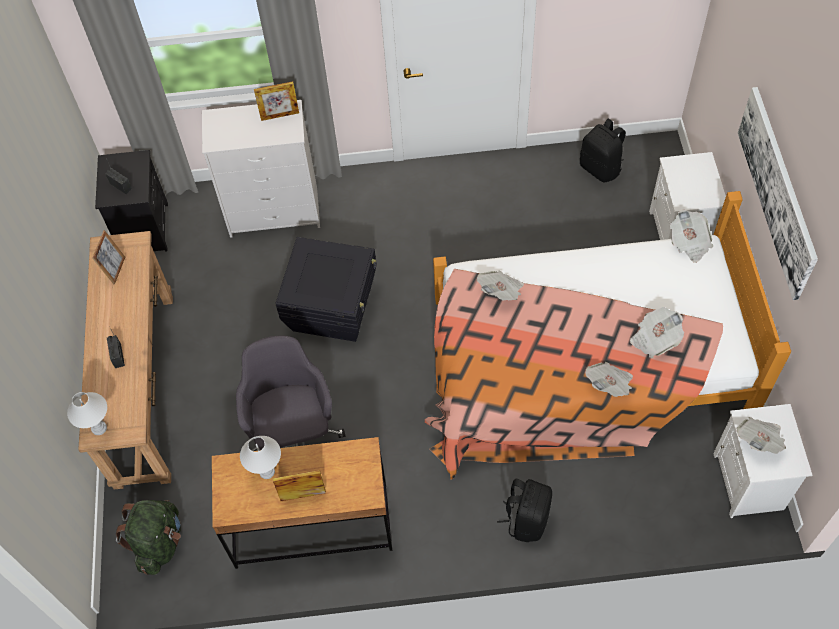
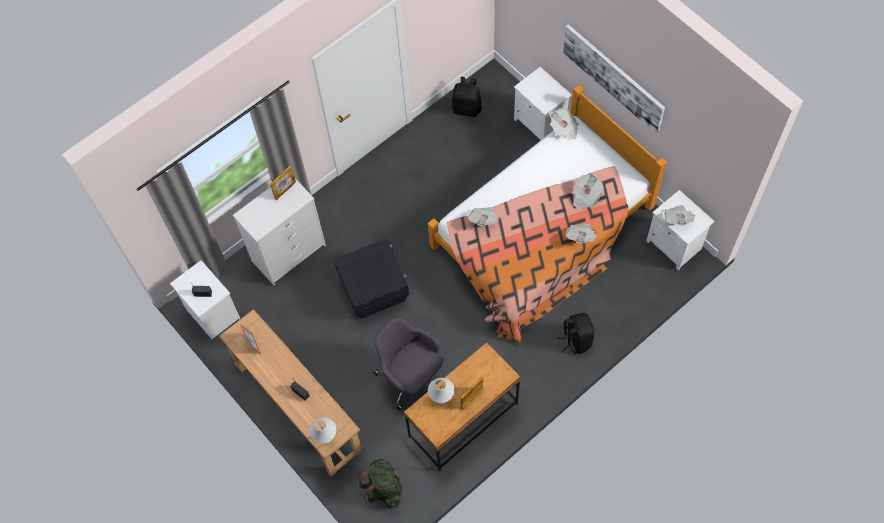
camera: 35 degrees left, 5 degrees up
black nightstand [95,150,168,252] -> white nightstand [170,260,240,339]

